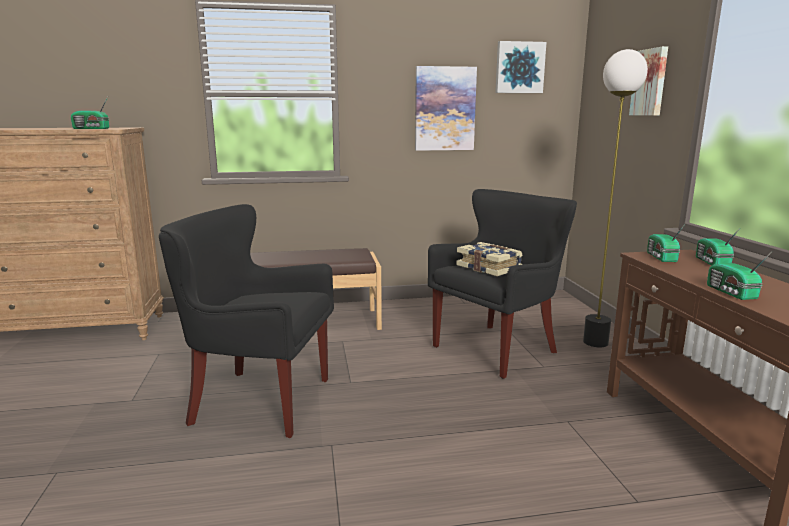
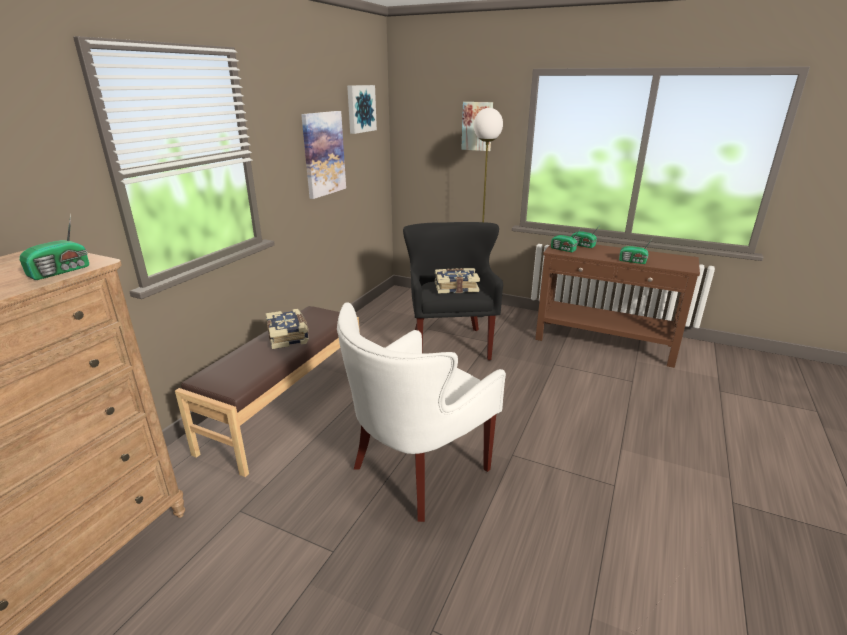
camera: 55 degrees left, 10 degrees up
black armchair [159,204,334,438] -> white armchair [337,302,506,522]
none -> book [265,309,309,349]

